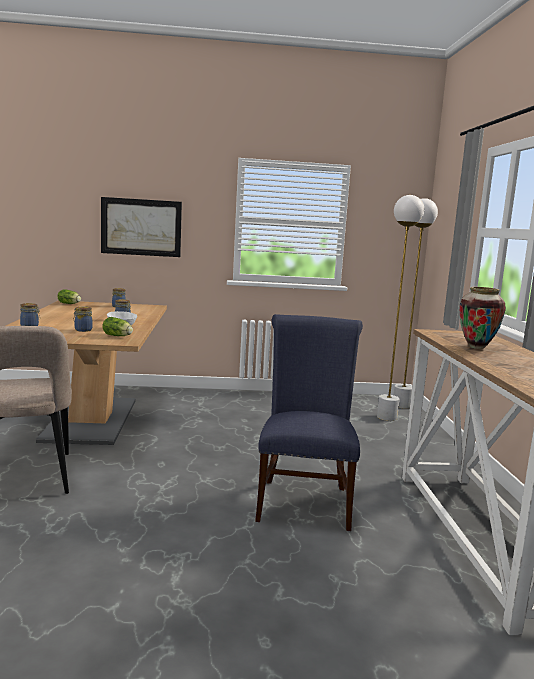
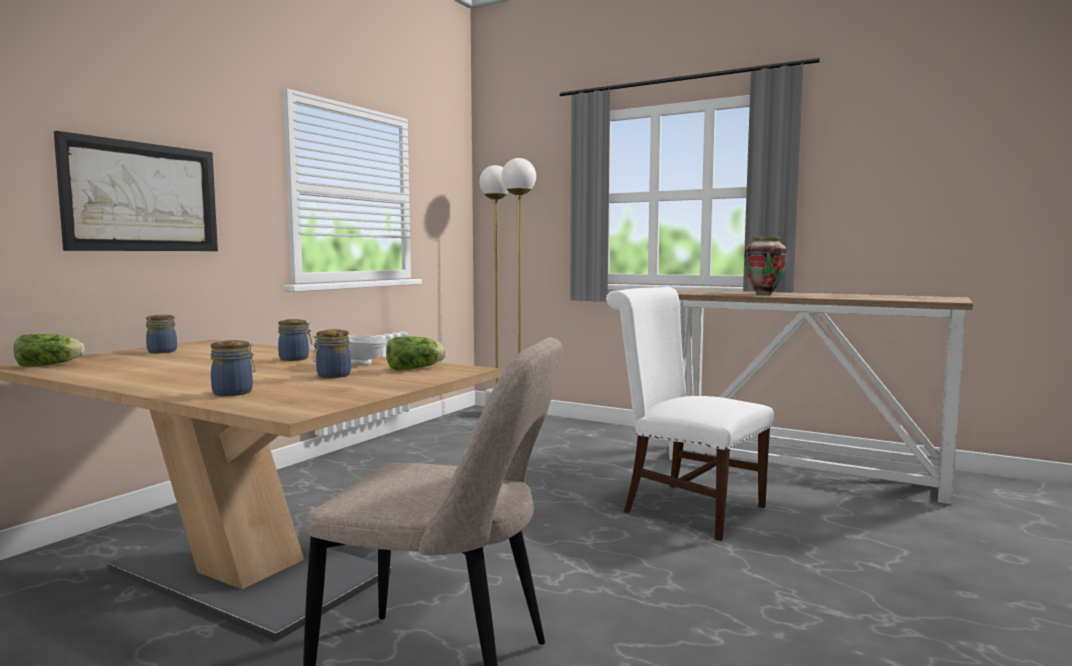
camera: 55 degrees left, 5 degrees down
blue chair [255,314,363,531] -> white chair [606,287,774,541]

